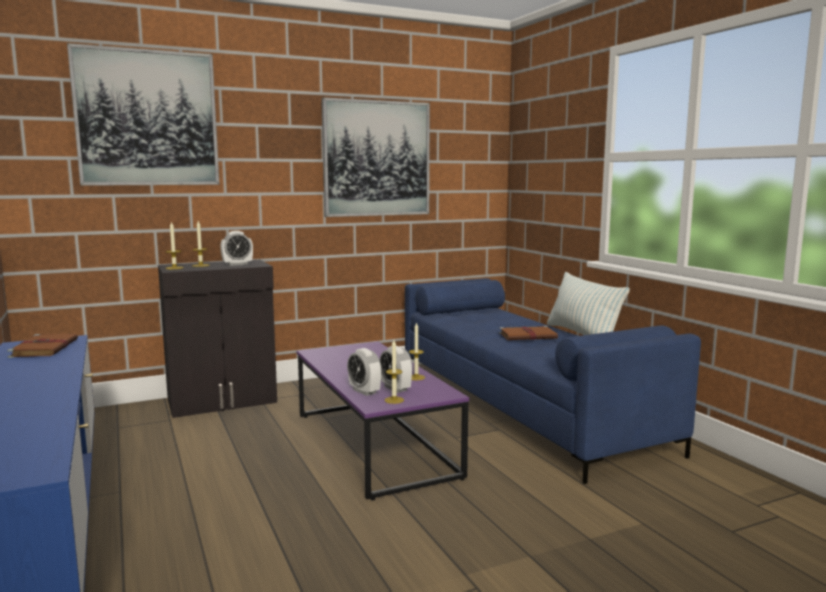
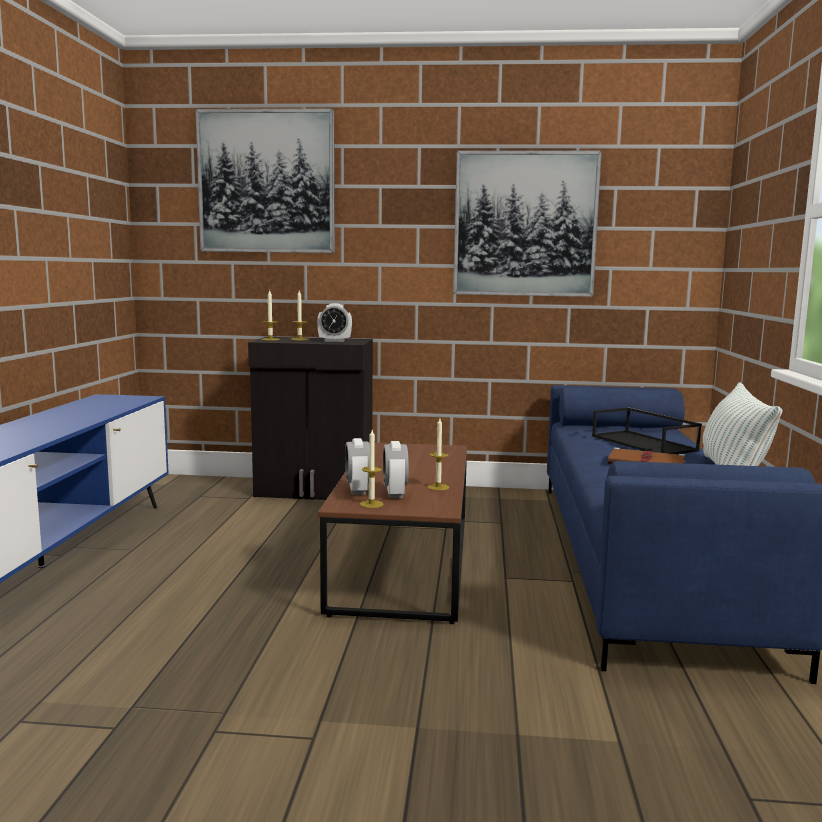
camera: 30 degrees right, 0 degrees up
brown book [7,334,78,358] -> none
purple coffee table [297,341,469,501] -> brown coffee table [318,442,467,624]
none -> black tray [592,407,702,454]

